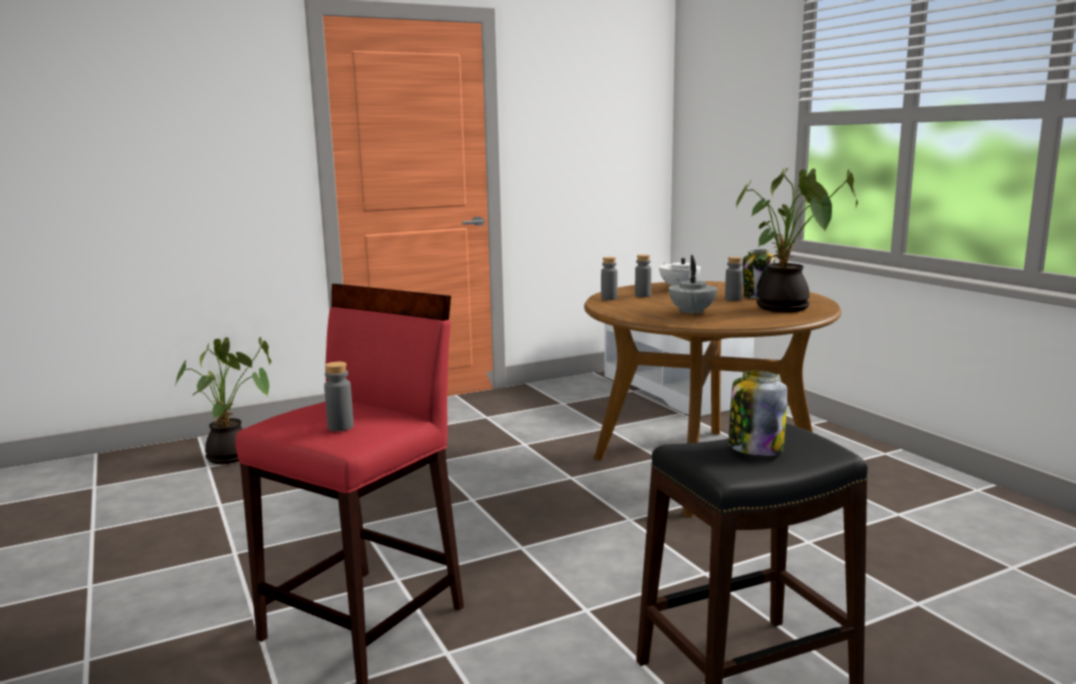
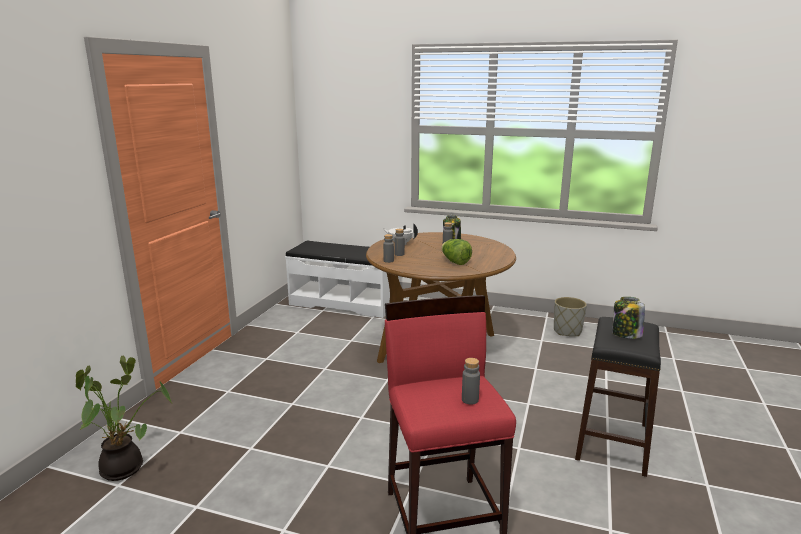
camera: 45 degrees left, 5 degrees up
grey teapot [669,267,717,316] -> lettuce [441,239,472,265]
potted plant [736,168,858,312] -> none
none -> grey planter [554,297,587,336]

